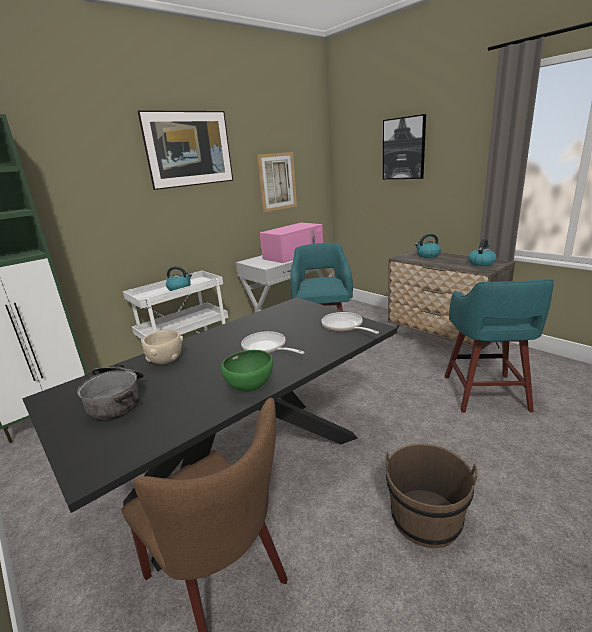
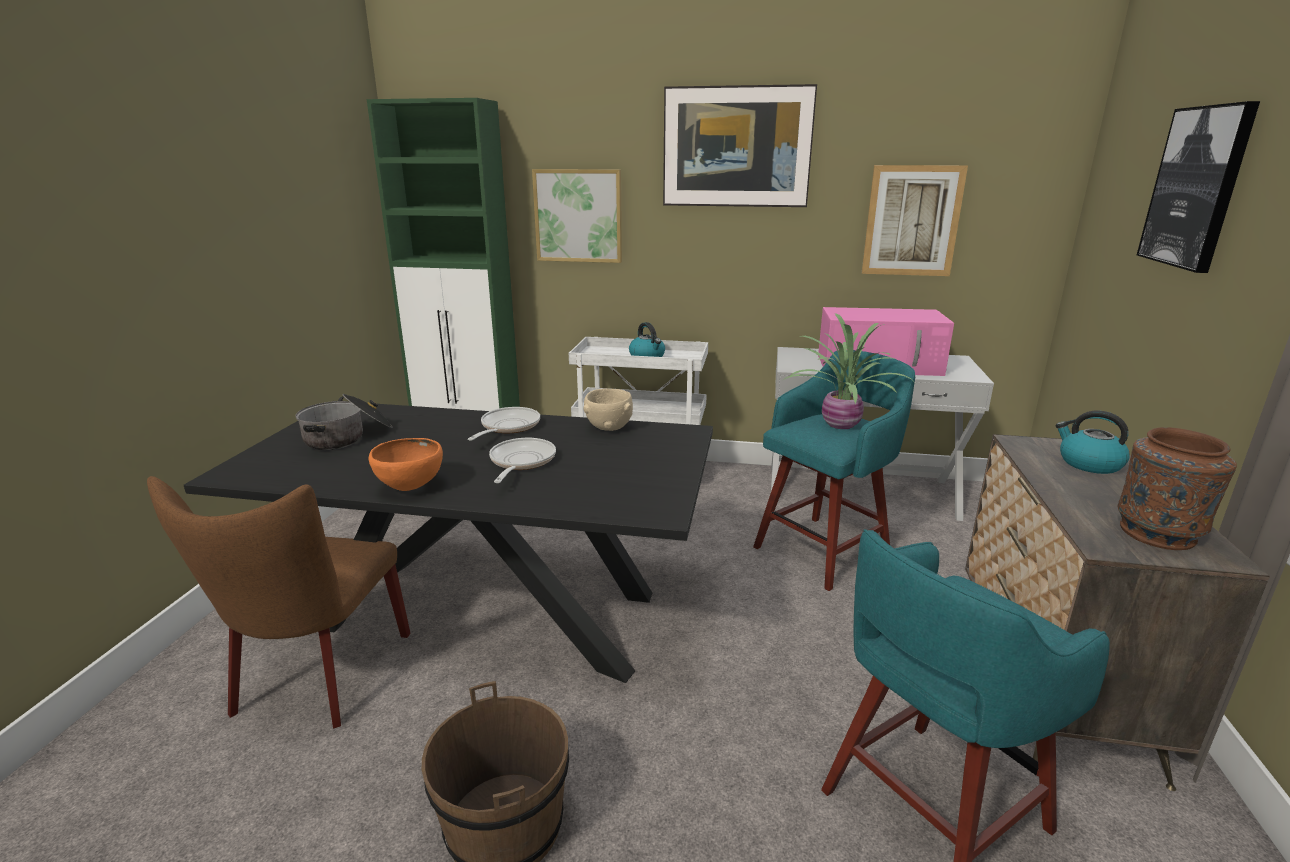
camera: 50 degrees right, 0 degrees up
beige bowl [142,330,183,364] -> beige bowl moved to [583,389,633,431]
green bowl [221,350,273,392] -> orange bowl [369,438,443,491]
frying pan [321,312,379,334] -> frying pan moved to [468,407,540,441]
kettle [468,239,497,266] -> brown vase [1118,427,1237,550]
none -> picture [532,169,622,263]
none -> potted plant [783,313,913,429]

